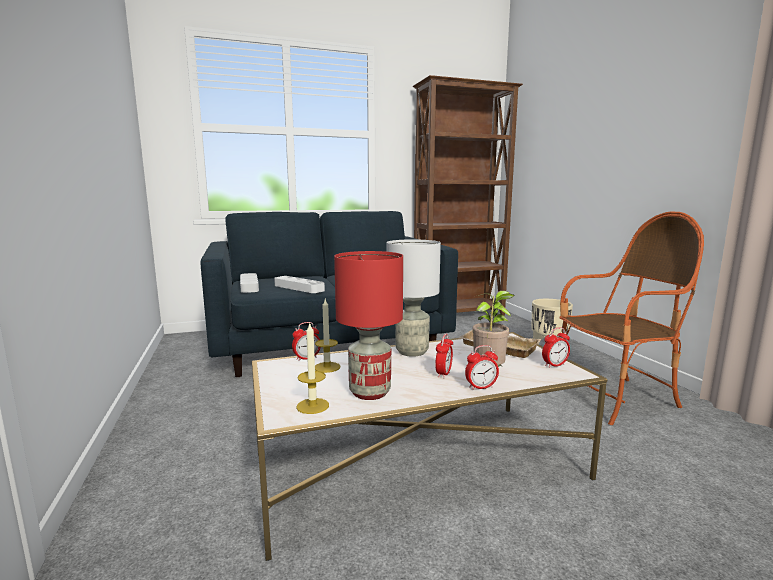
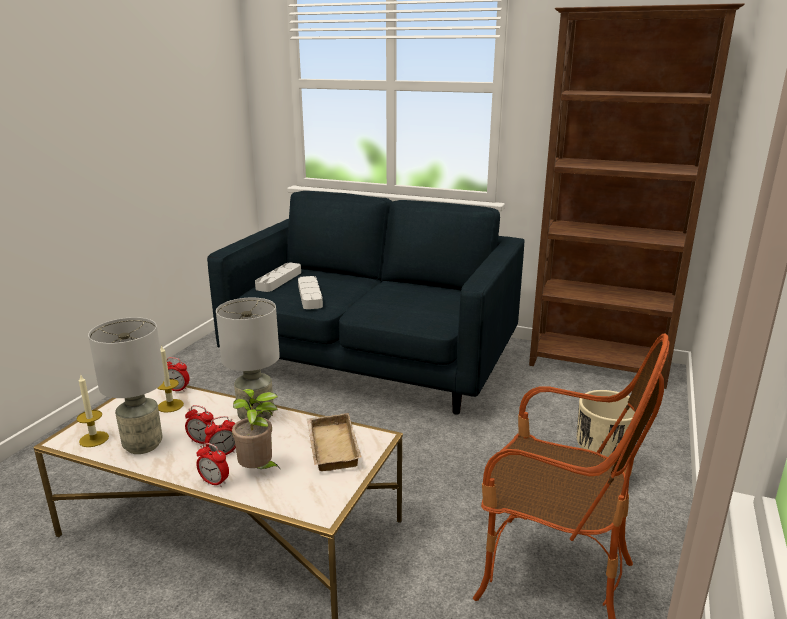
camera: 40 degrees right, 10 degrees up
red table lamp [334,251,403,400] -> grey table lamp [88,317,165,454]
alarm clock [542,328,570,368] -> alarm clock moved to [185,405,215,444]

